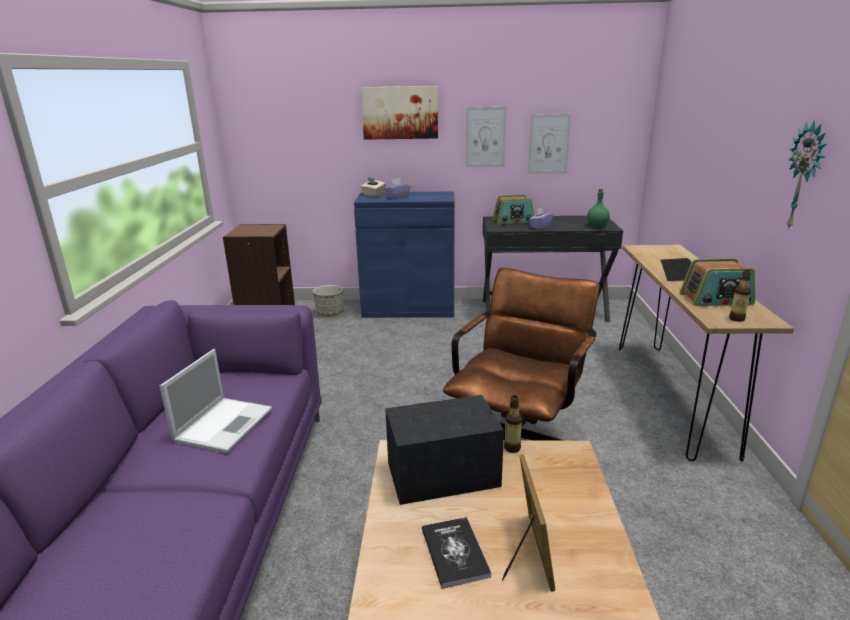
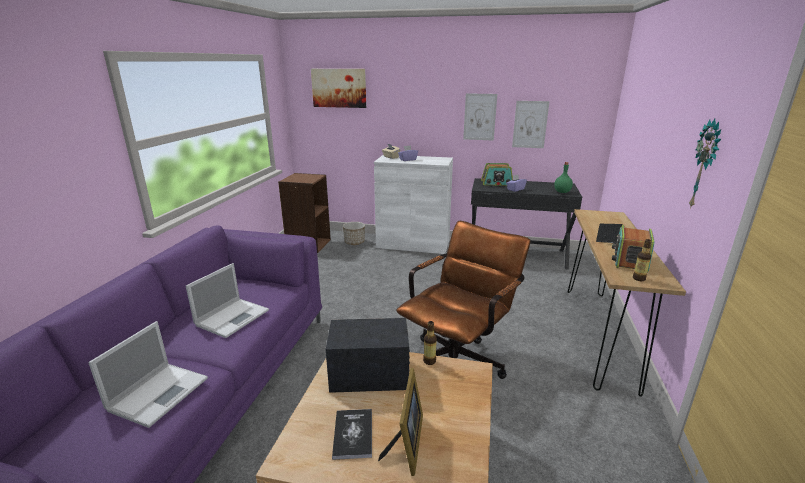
camera: 10 degrees right, 0 degrees up
blue cabinet [354,191,454,318] -> white cabinet [374,155,453,254]
picture [361,86,438,140] -> picture moved to [311,69,366,108]
radio [680,258,755,306] -> radio turned 105 degrees clockwise [612,225,655,273]
none -> laptop [88,321,208,428]

